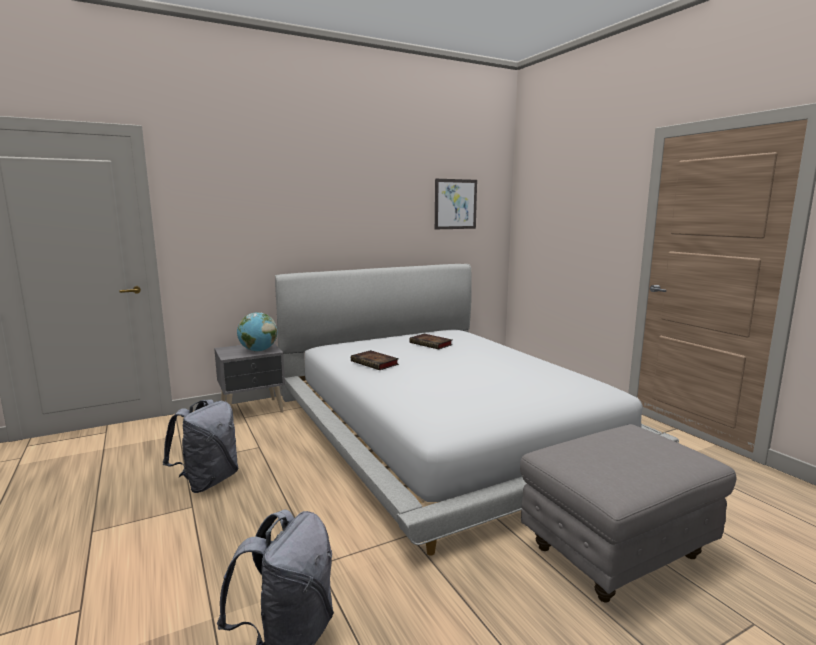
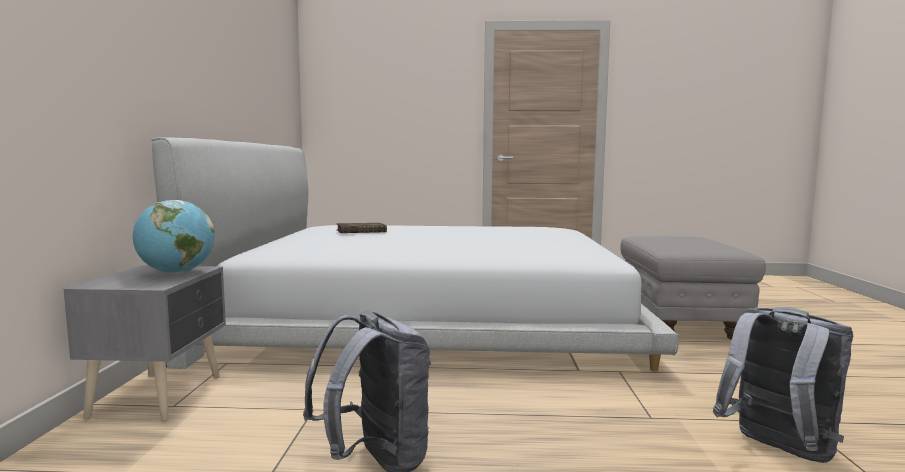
camera: 60 degrees left, 5 degrees down
book [351,350,399,370] -> none
picture [435,179,477,229] -> none

